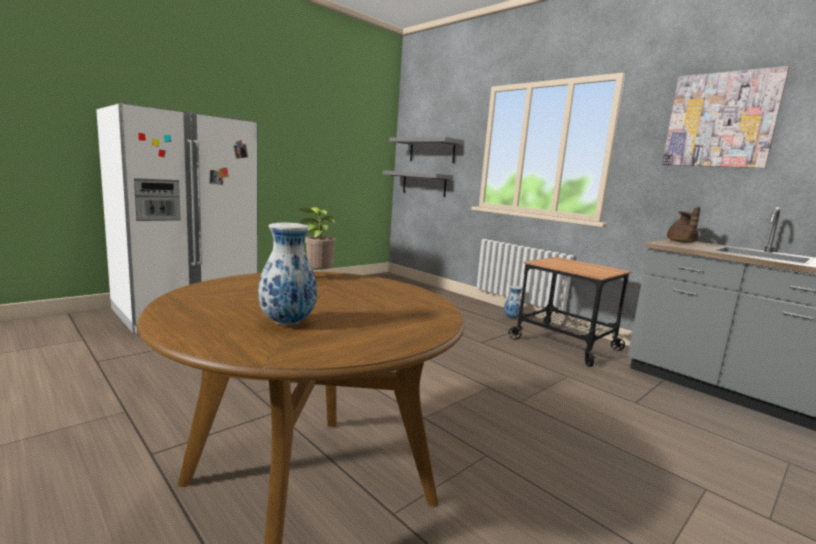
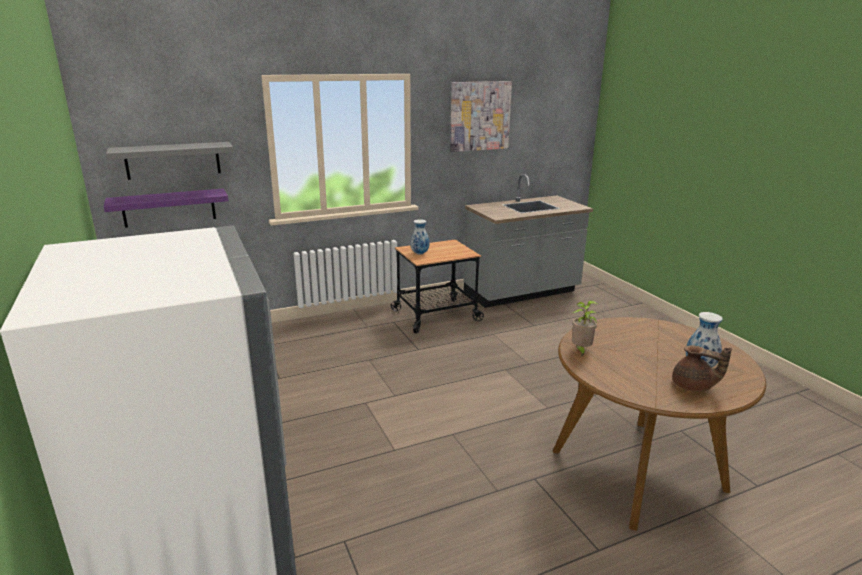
camera: 70 degrees left, 10 degrees up
grey shelf [383,170,453,197] -> purple shelf [103,188,228,228]
vase [504,286,523,319] -> vase moved to [410,219,430,254]
brown teapot [667,207,700,243] -> brown teapot moved to [672,345,732,392]

